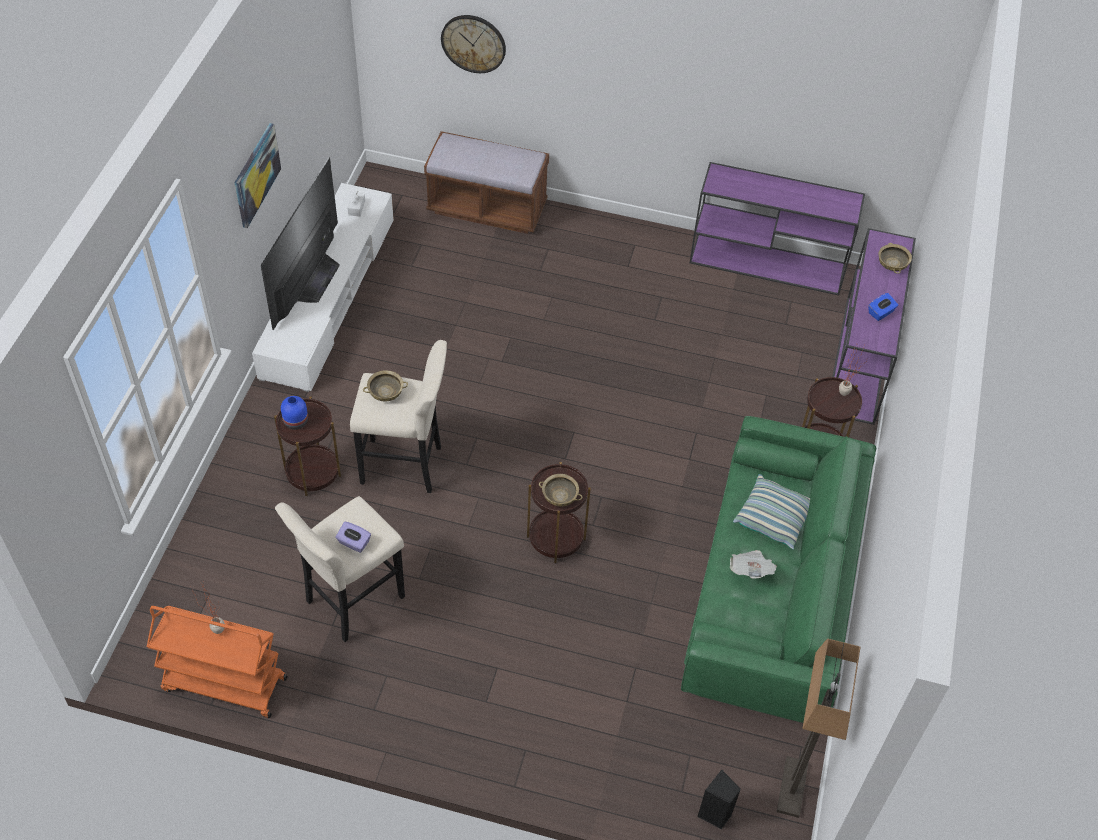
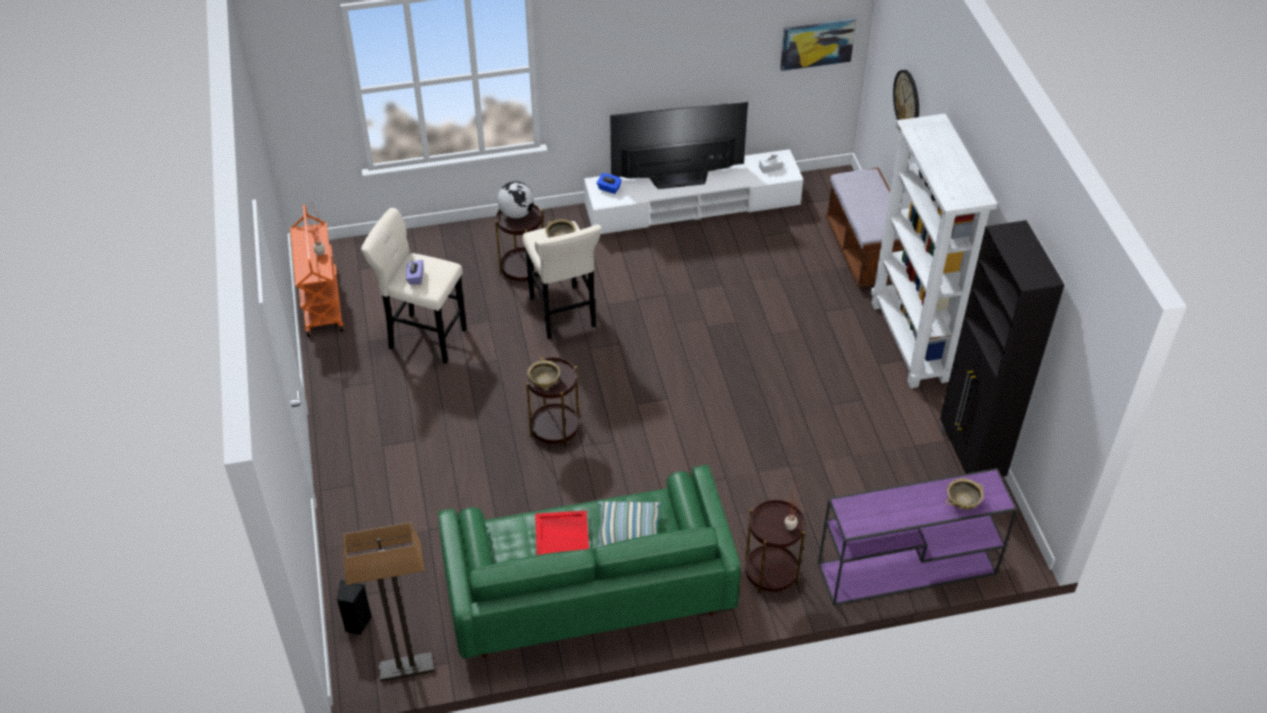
camera: 65 degrees right, 5 degrees down
picture [235,123,281,228] -> picture moved to [780,19,856,71]
blue vase [281,396,308,430] -> globe [497,181,534,218]
purple console table [690,162,865,296] -> black cabinet [940,220,1065,478]
newspaper [730,550,777,579] -> red tray [535,510,589,555]
blue tissue box [869,293,898,321] -> blue tissue box moved to [597,173,622,194]
none -> white bookcase [871,114,998,388]

